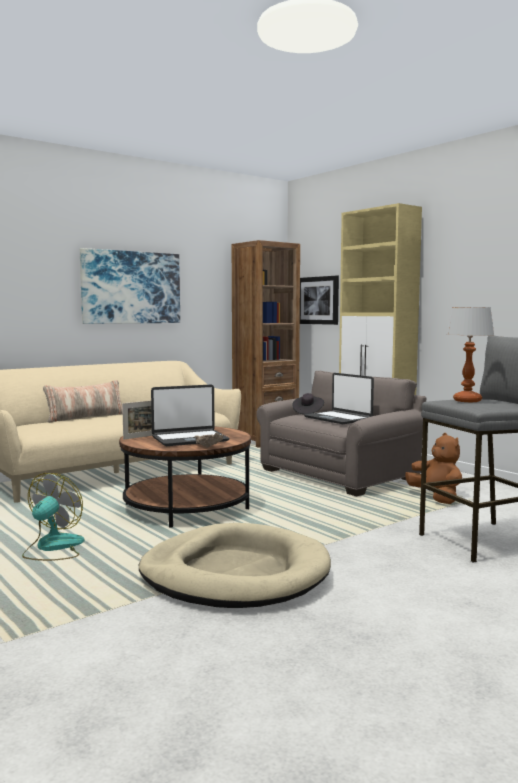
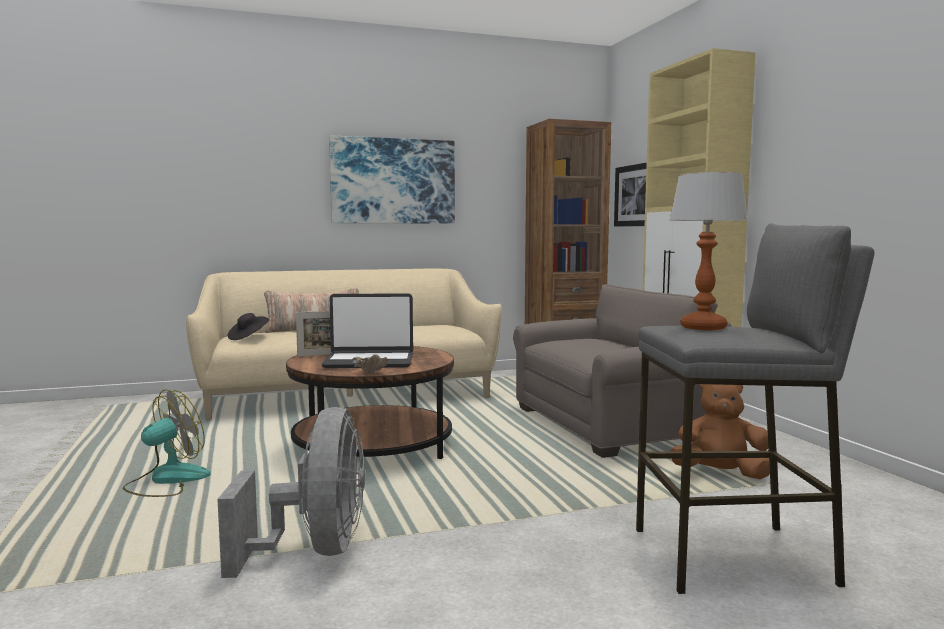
camera: 20 degrees right, 0 degrees up
beige dog bed [139,523,331,608] -> grey fan [218,407,365,578]
black hat [293,393,324,414] -> black hat moved to [227,313,269,340]
laptop [304,373,374,424] -> none
brown plush toy [405,433,462,504] -> brown plush toy turned 75 degrees counterclockwise [670,384,770,479]

